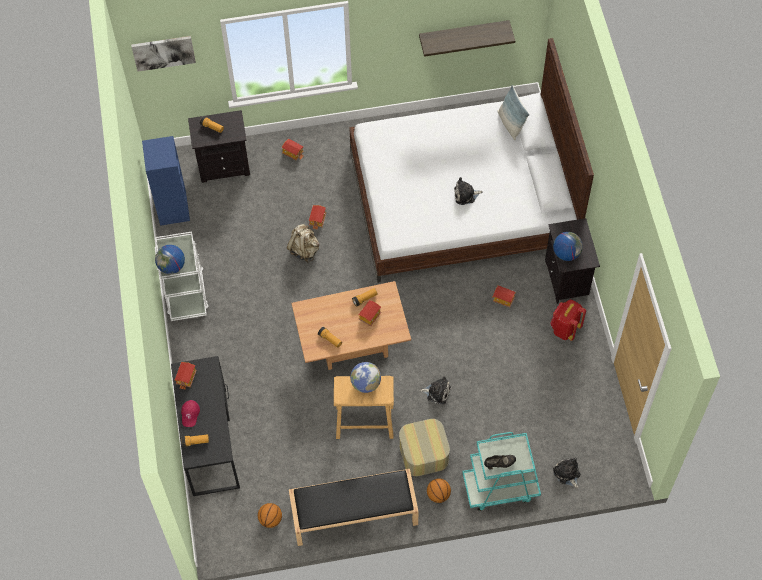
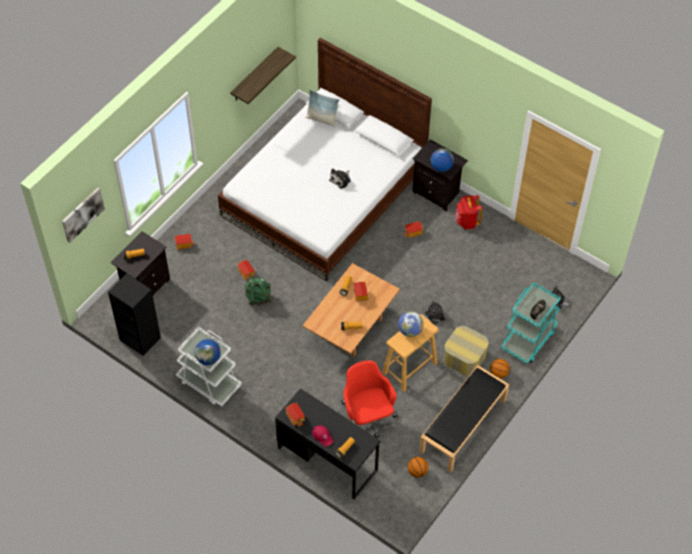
camera: 45 degrees left, 5 degrees down
blue bookcase [142,136,190,226] -> black bookcase [108,273,161,356]
beige backpack [287,224,319,263] -> green backpack [245,276,273,306]
none -> red office chair [341,361,398,438]

